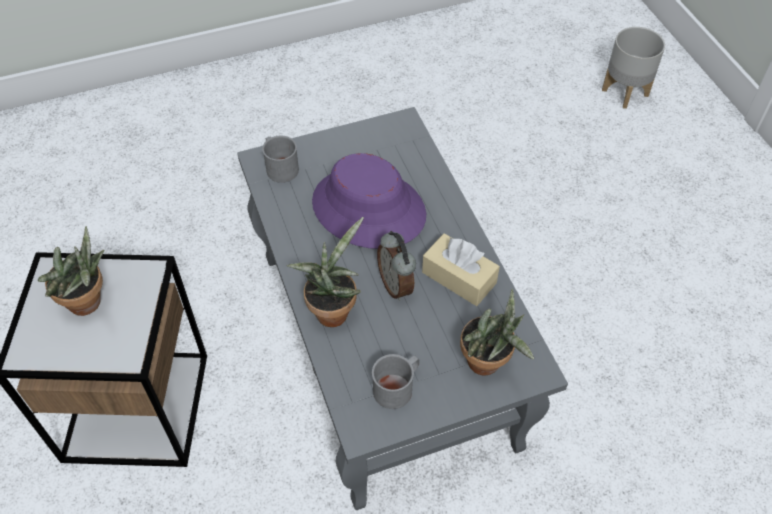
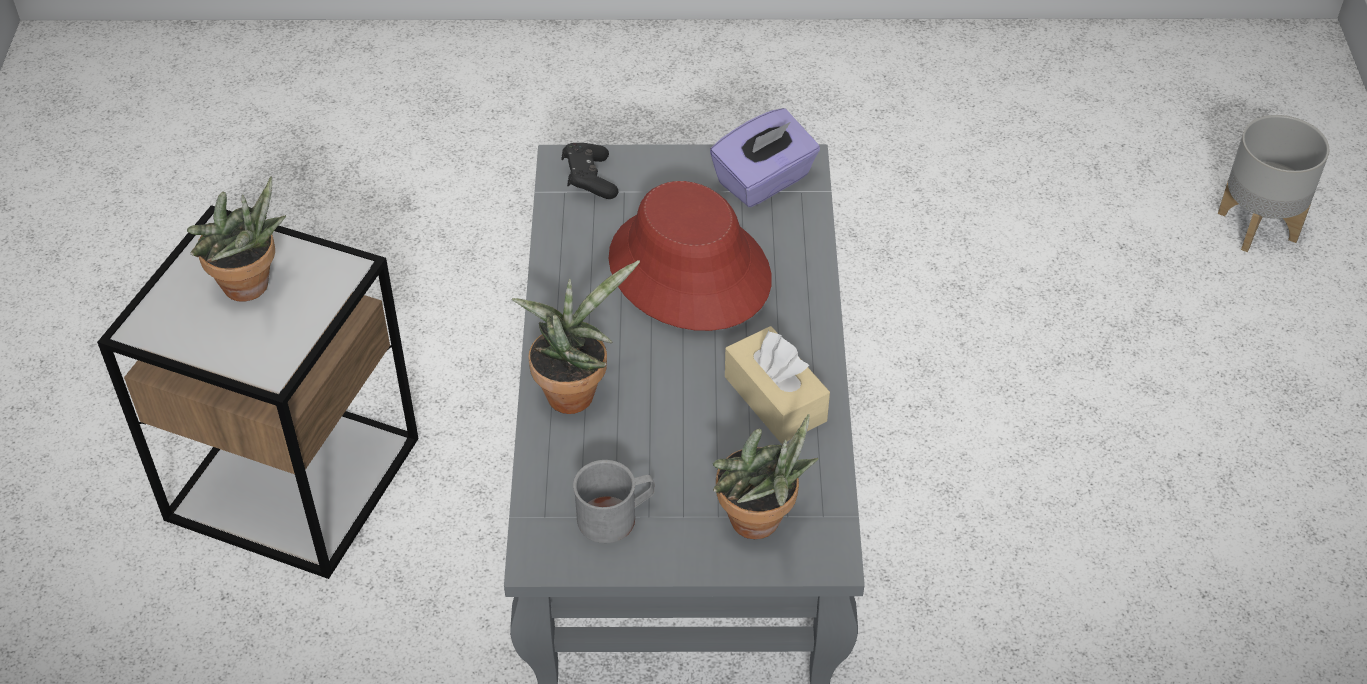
camera: 20 degrees right, 5 degrees down
grey mug [262,136,299,183] -> black game controller [561,143,618,199]
purple hat [312,153,426,249] -> red hat [609,181,772,331]
alarm clock [377,231,416,301] -> none
none -> purple tissue box [710,108,820,207]

